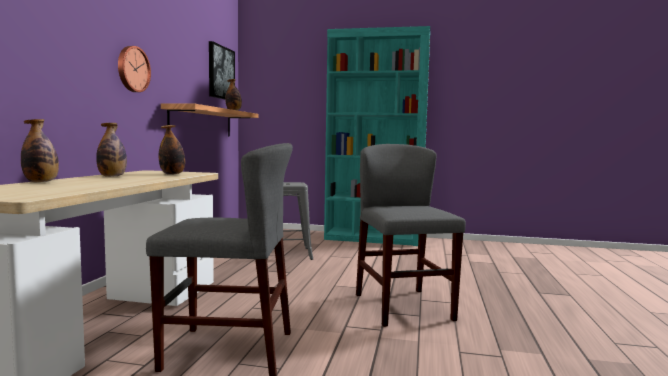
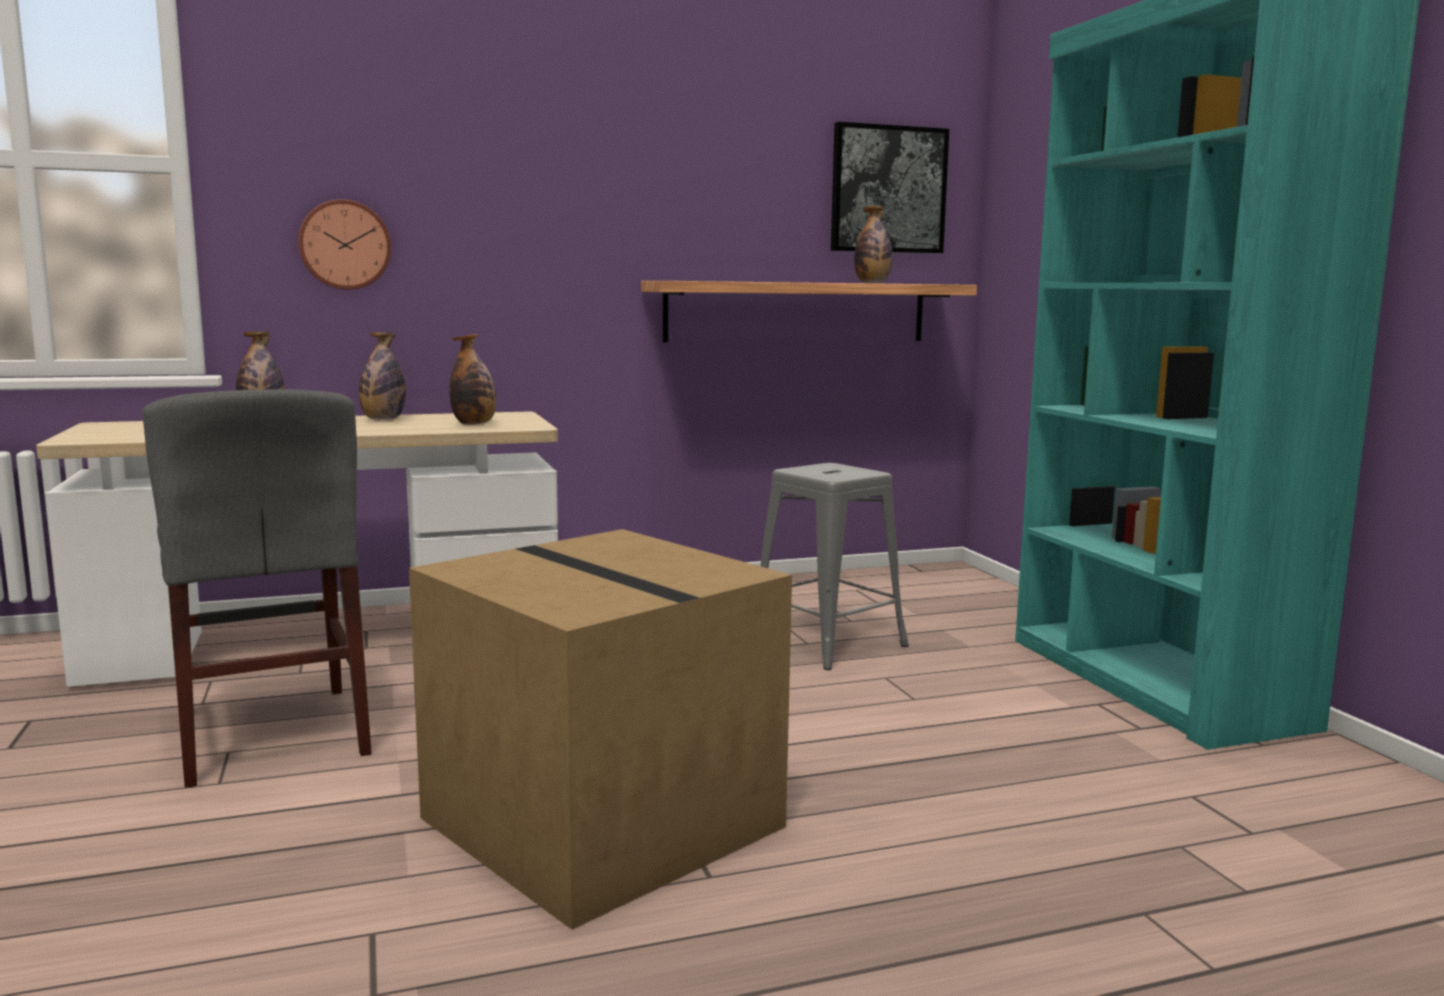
camera: 60 degrees right, 5 degrees up
wall clock [118,46,151,92] -> wall clock moved to [298,200,391,290]
grey chair [356,144,466,327] -> cardboard box [409,529,792,930]

